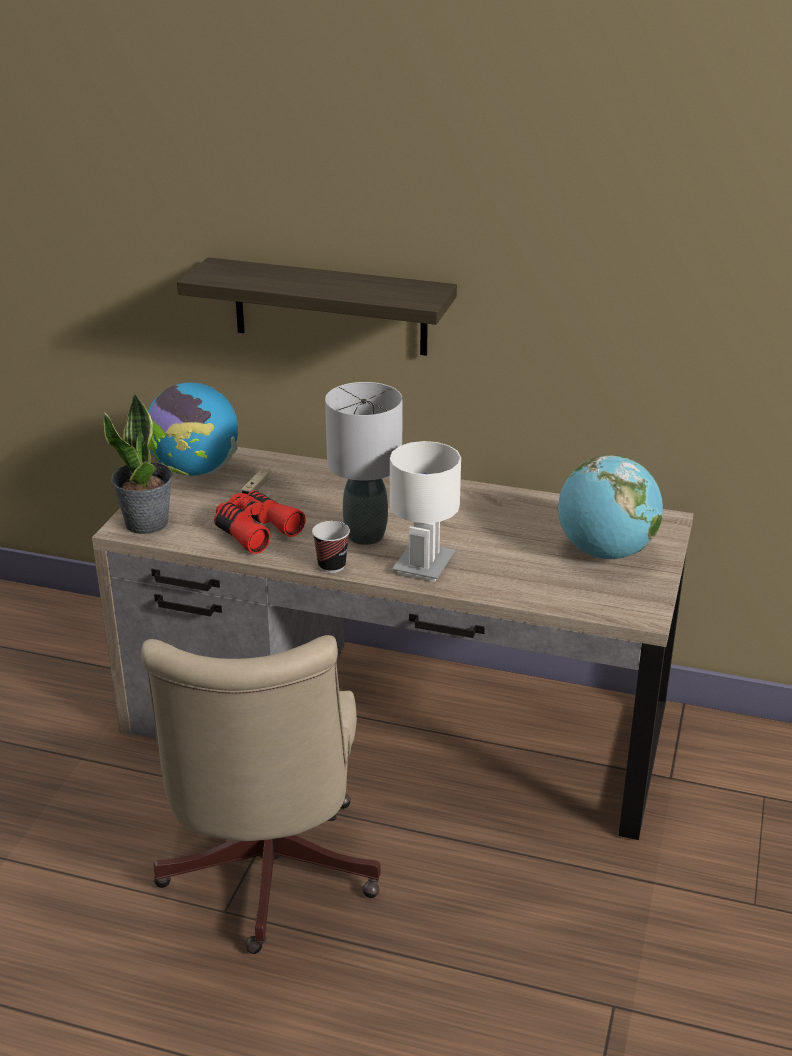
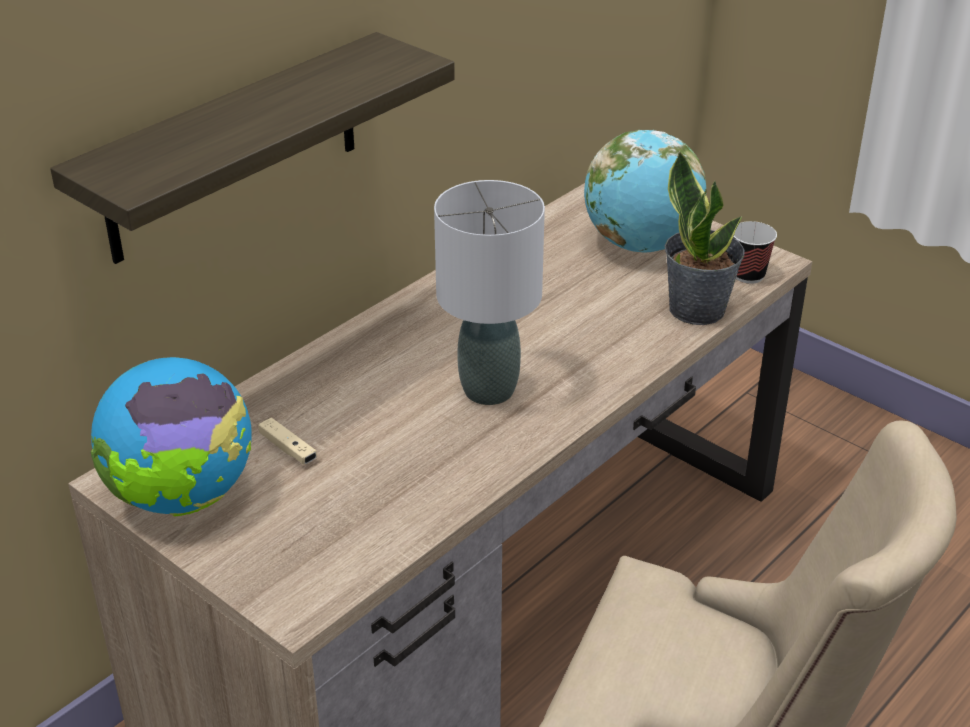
camera: 65 degrees left, 5 degrees up
potted plant [104,393,173,534] -> potted plant moved to [665,150,745,325]
red binoculars [214,490,306,554] -> none
cup [312,521,350,573] -> cup moved to [733,221,777,284]
white table lamp [390,441,461,582] -> none

